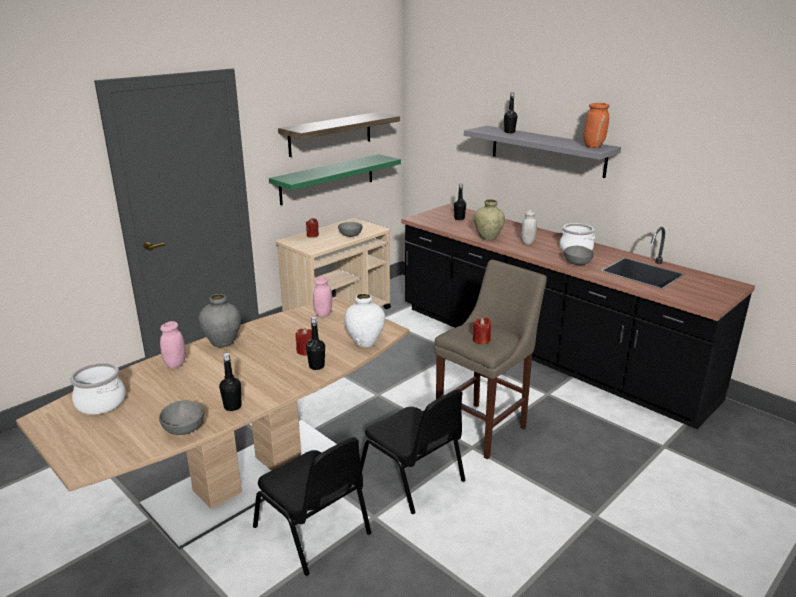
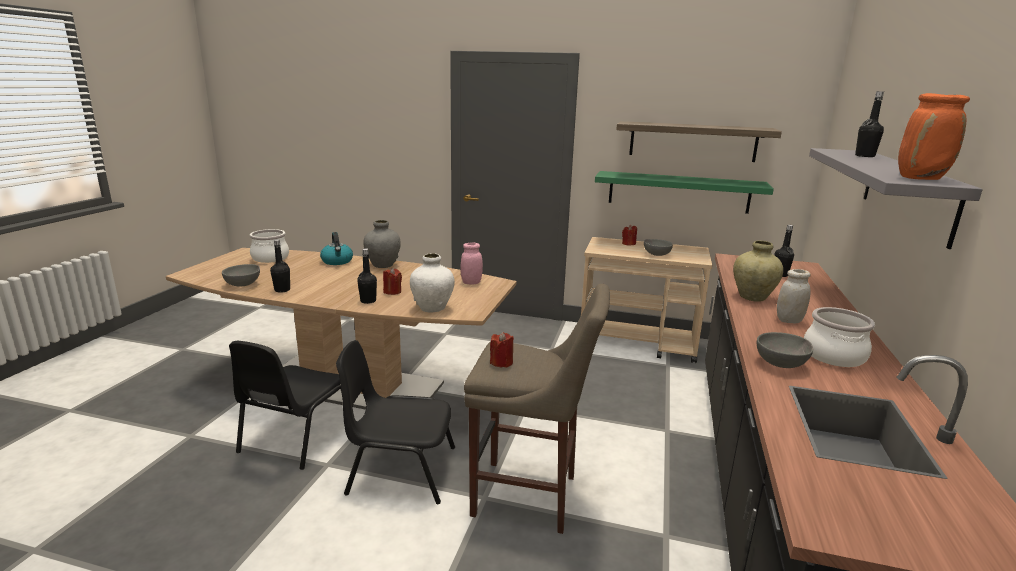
camera: 60 degrees right, 5 degrees down
pink jar [160,321,186,368] -> kettle [320,232,353,265]
black chair [360,389,465,514] -> black chair turned 75 degrees clockwise [336,340,455,505]

